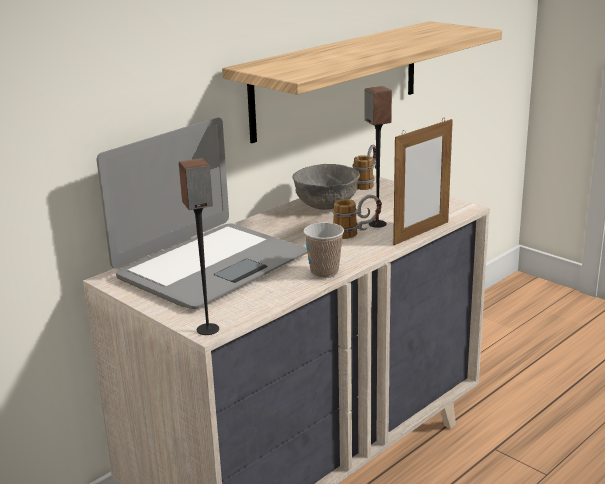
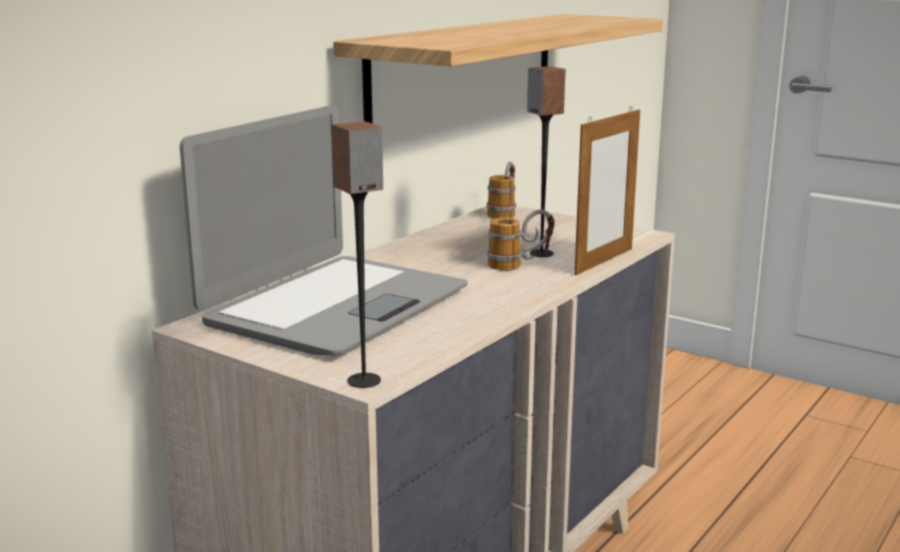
camera: 10 degrees left, 5 degrees down
grey bowl [292,164,360,210] -> none
cup [303,222,344,278] -> none

